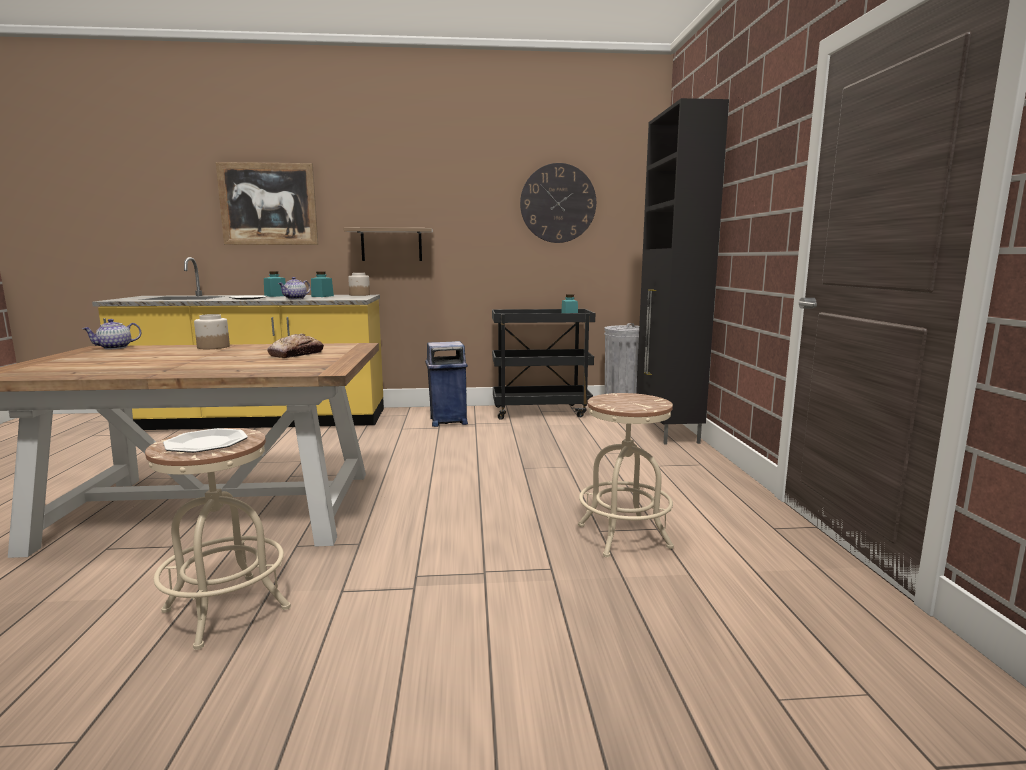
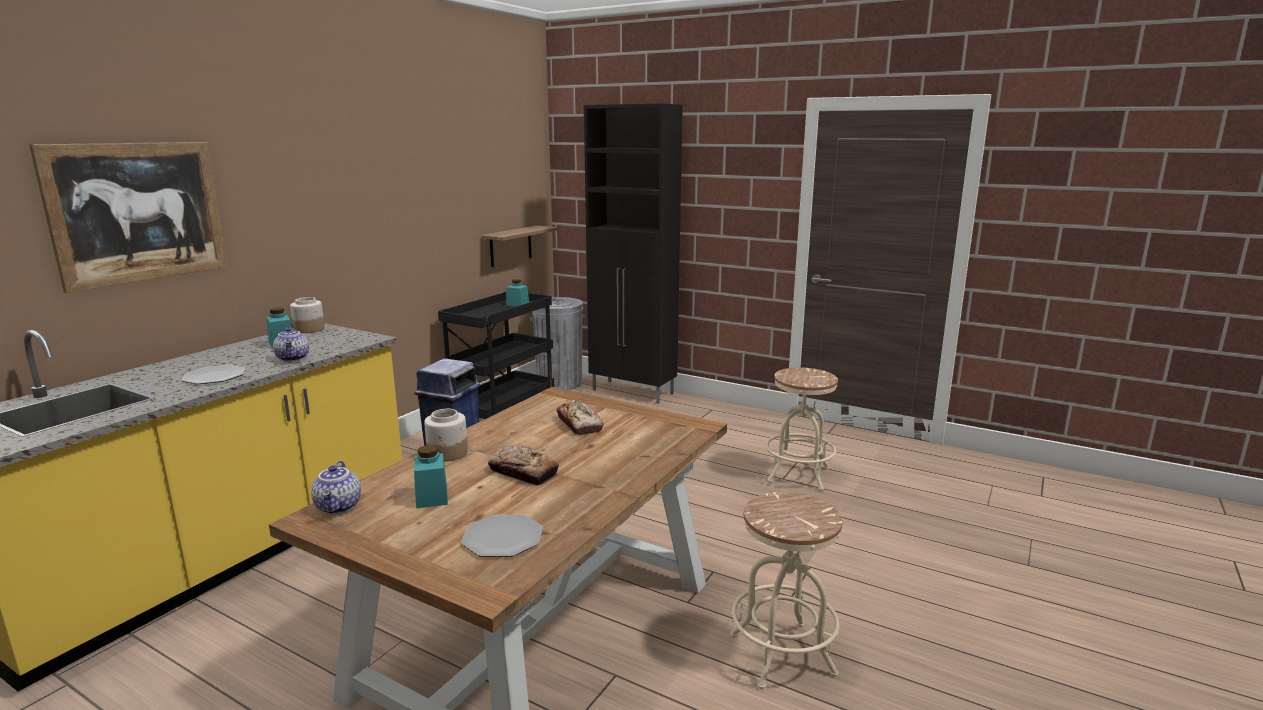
camera: 55 degrees left, 5 degrees up
plate [163,428,248,453] -> plate moved to [461,515,543,557]
turquoise jar [264,271,286,297] -> turquoise jar moved to [414,445,448,508]
shelf [343,228,433,261] -> shelf moved to [481,225,558,267]
wall clock [520,163,596,243] -> none
none -> bread [488,445,559,485]

